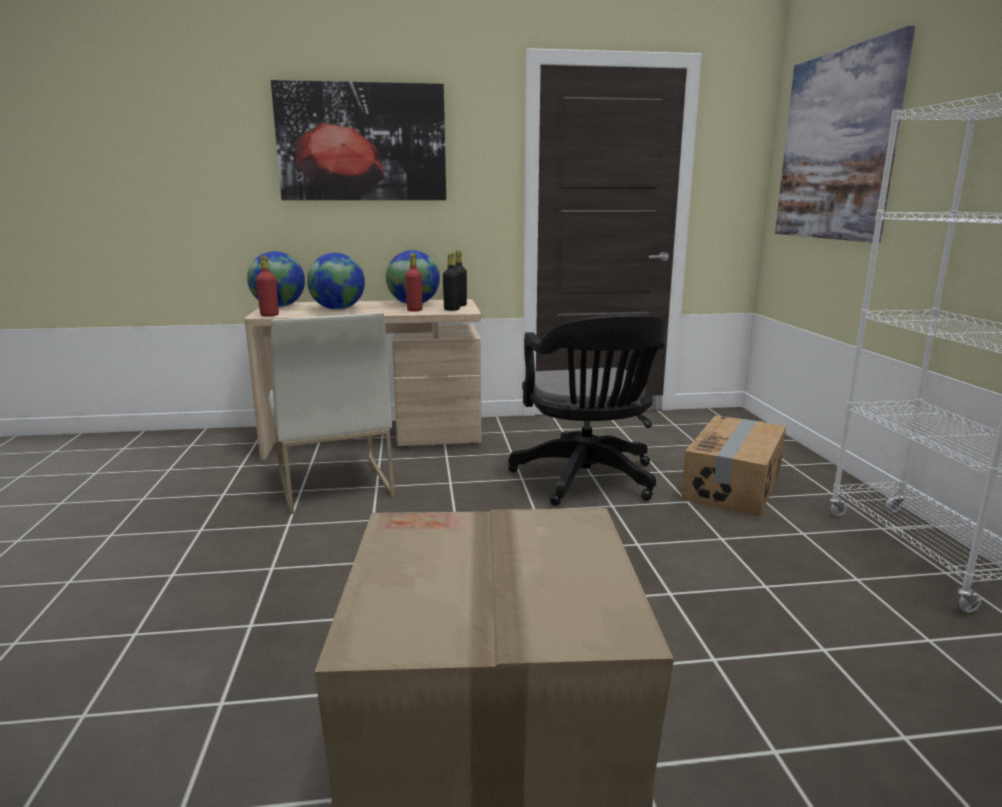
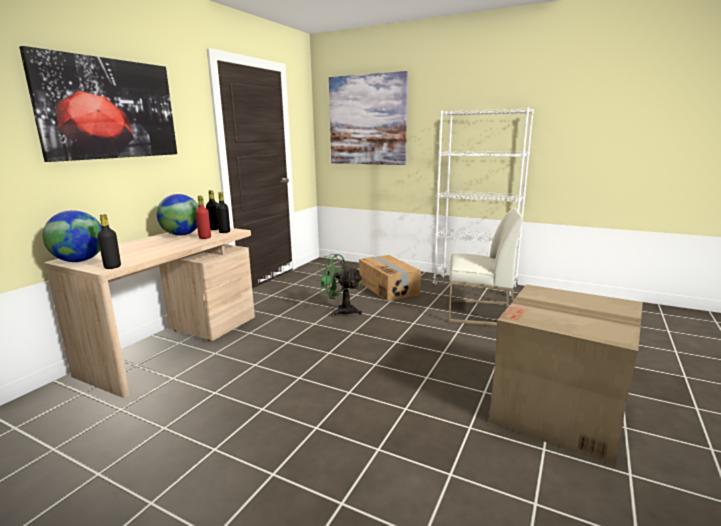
camera: 55 degrees left, 0 degrees up
red bottle [256,256,279,317] -> black bottle [97,214,121,269]
white chair [269,313,395,514] -> white chair moved to [448,208,524,326]
globe [307,253,365,310] -> none
black office chair [508,315,667,506] -> green fan [317,254,362,316]

